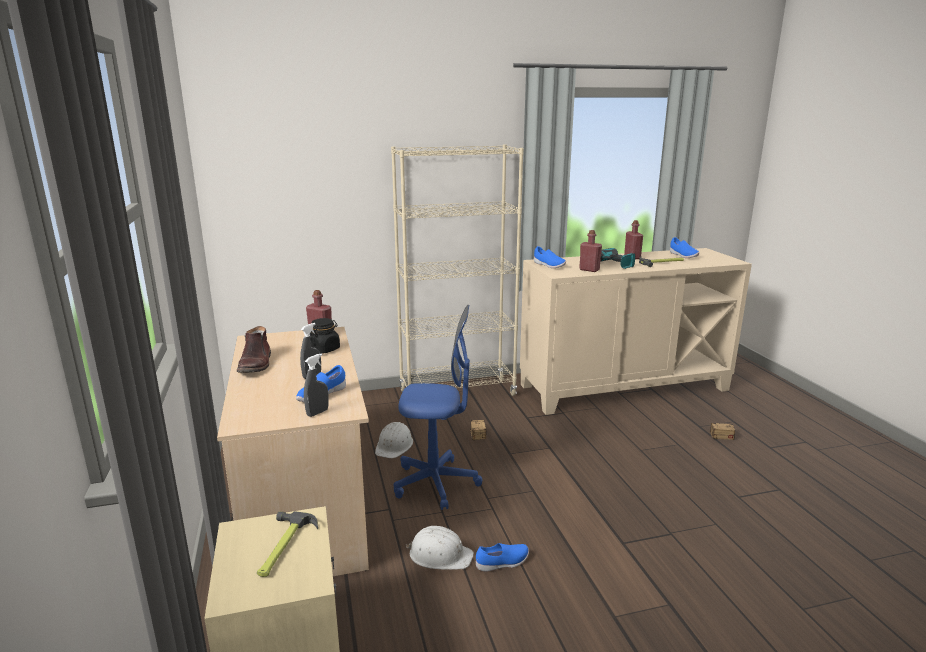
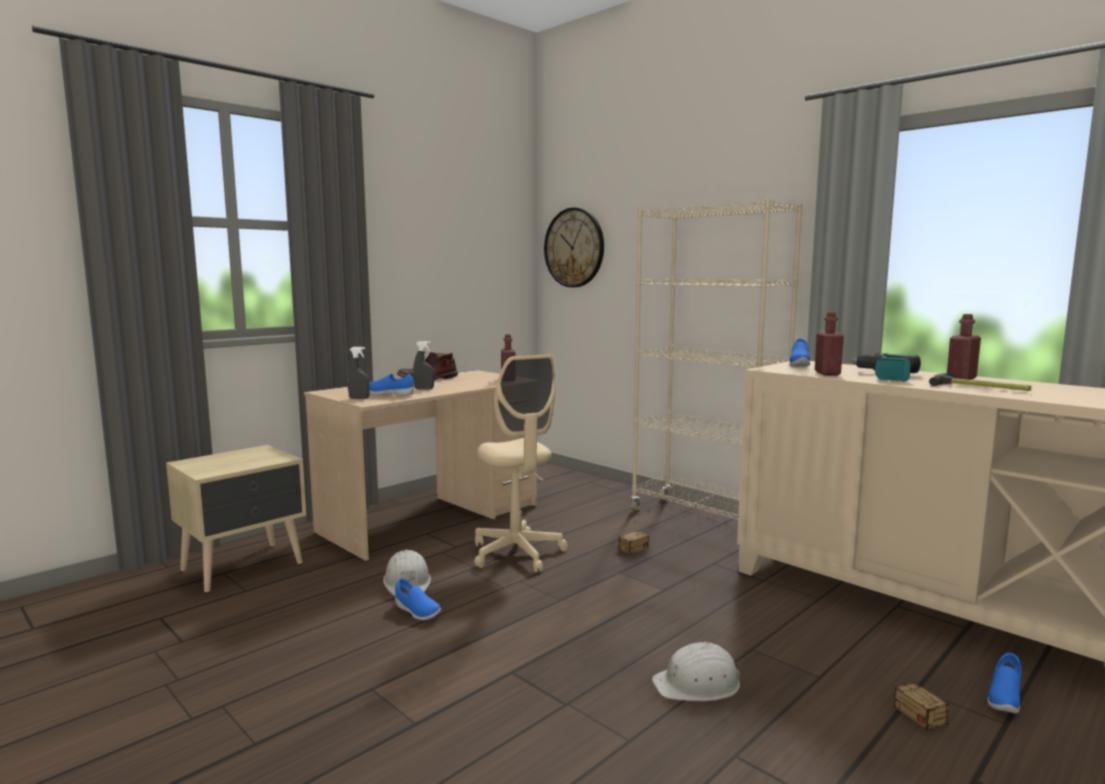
camera: 60 degrees right, 10 degrees down
hammer [257,511,318,577] -> none
black jar [310,318,340,354] -> none
white hard hat [375,422,413,458] -> white hard hat moved to [652,642,741,702]
blue office chair [394,305,482,510] -> beige office chair [474,354,568,572]
blue shoe [670,237,699,258] -> blue shoe moved to [987,653,1021,713]
none -> wall clock [544,208,604,288]

